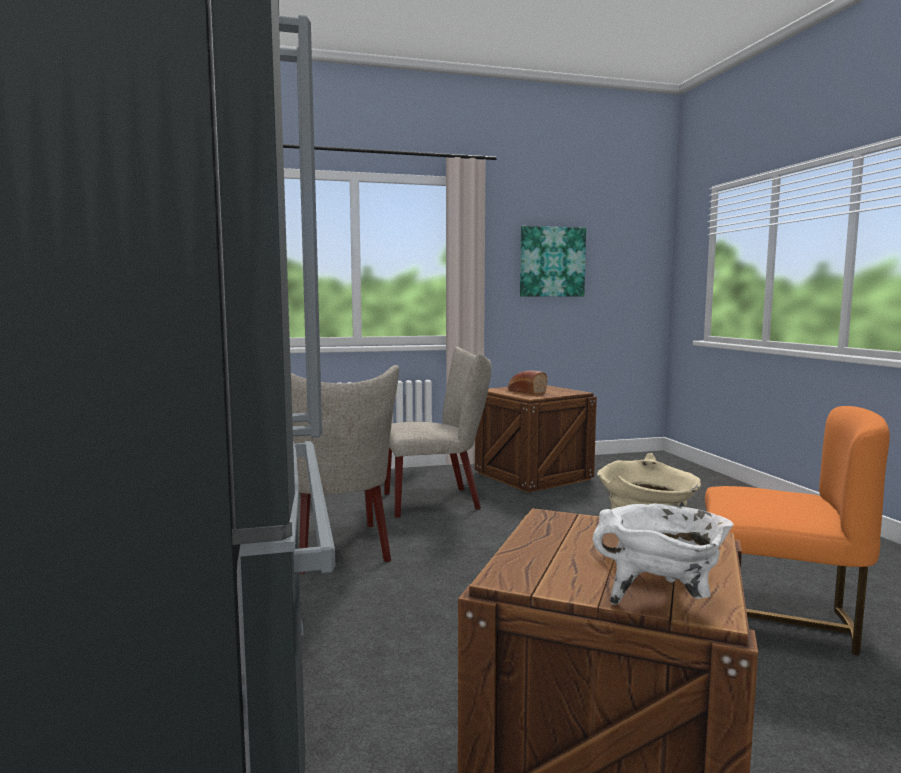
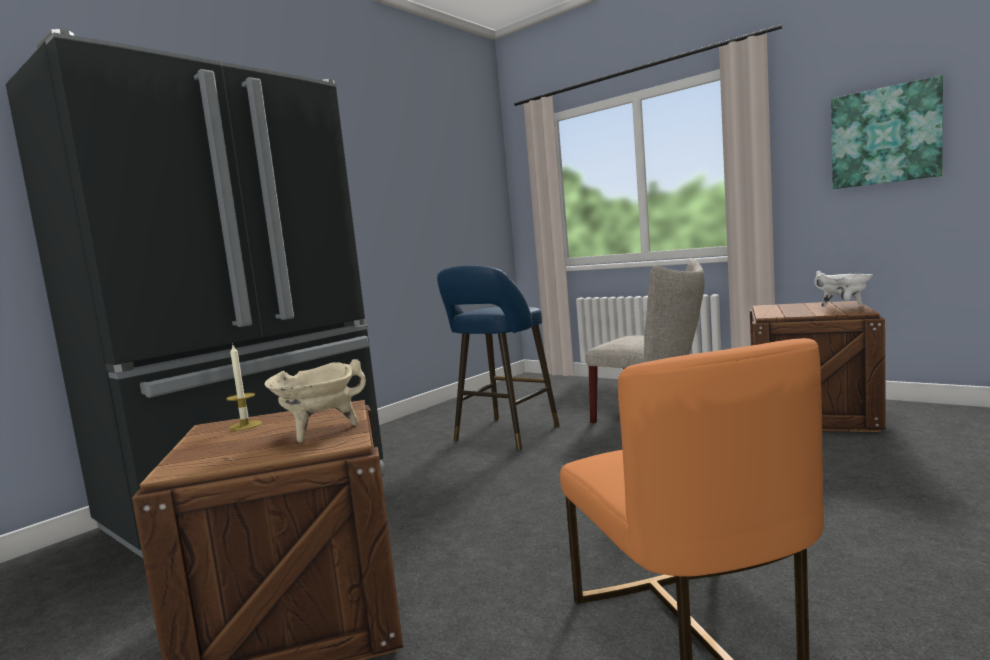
camera: 55 degrees right, 0 degrees up
beige chair [291,365,399,574] -> blue stool [437,265,560,450]
bread [508,371,547,394] -> none
white cooking pot [593,504,734,605] -> white cooking pot moved to [814,271,873,307]
none -> candle [227,345,262,431]

